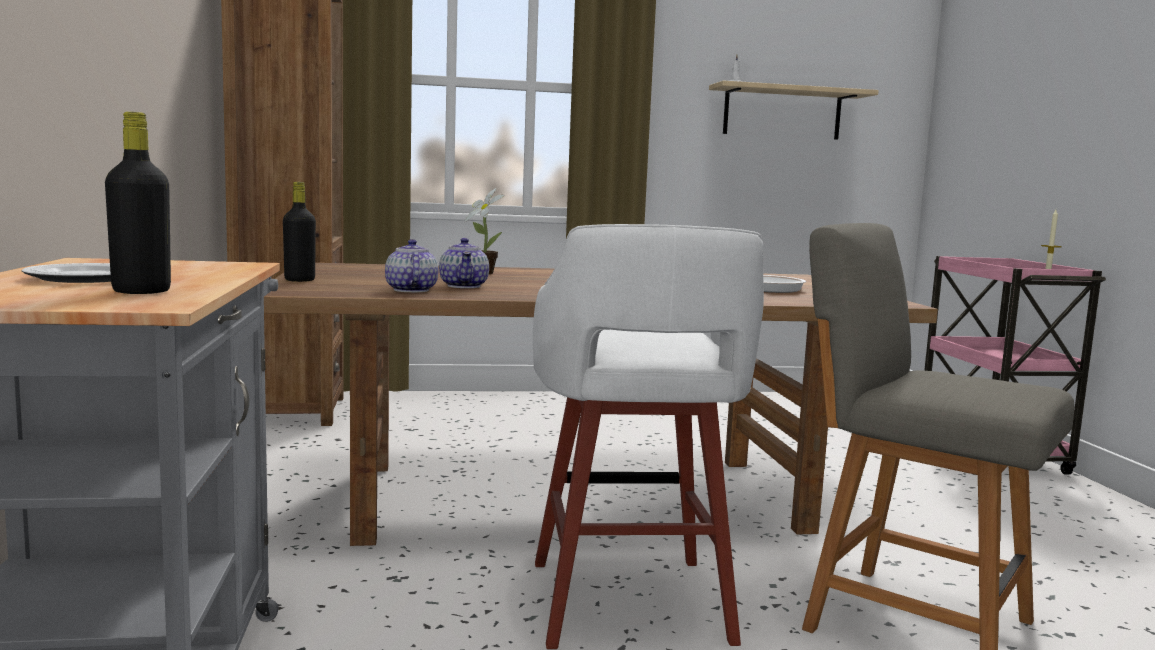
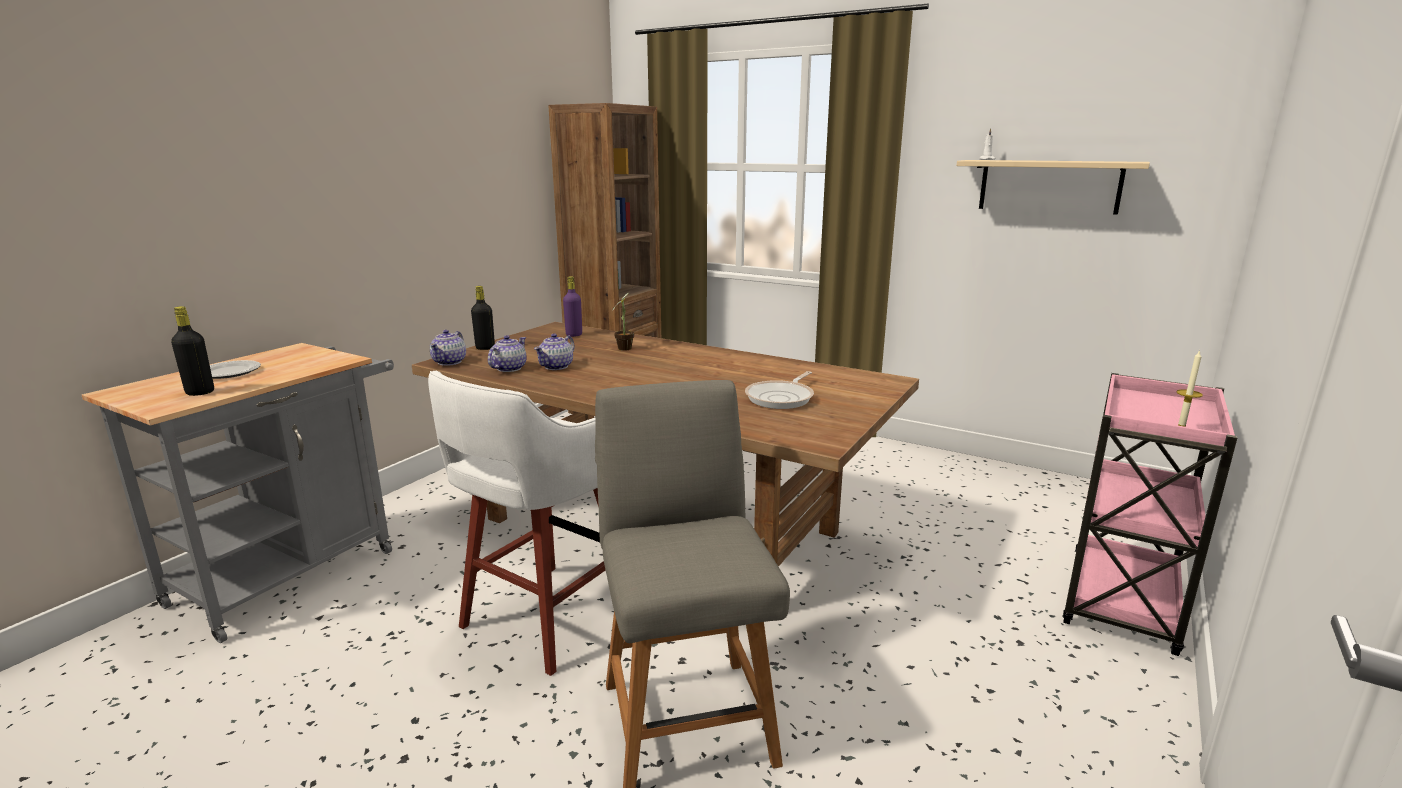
camera: 40 degrees right, 10 degrees up
none -> teapot [430,330,466,366]
none -> purple bottle [563,276,582,337]

